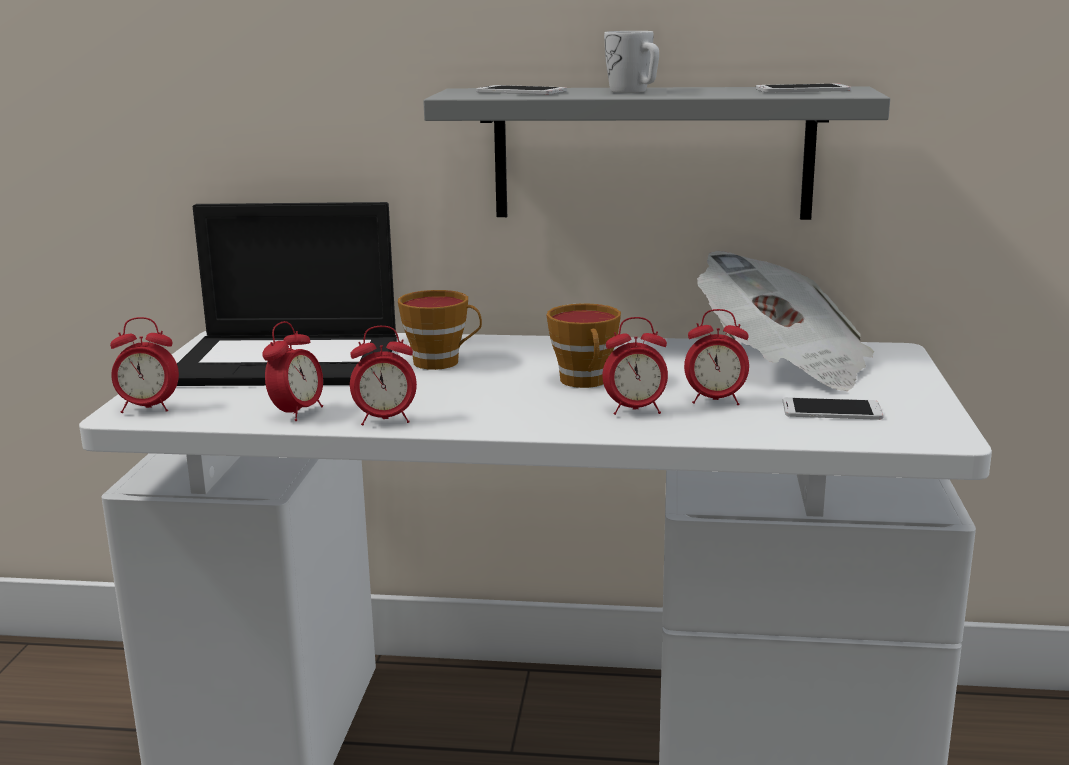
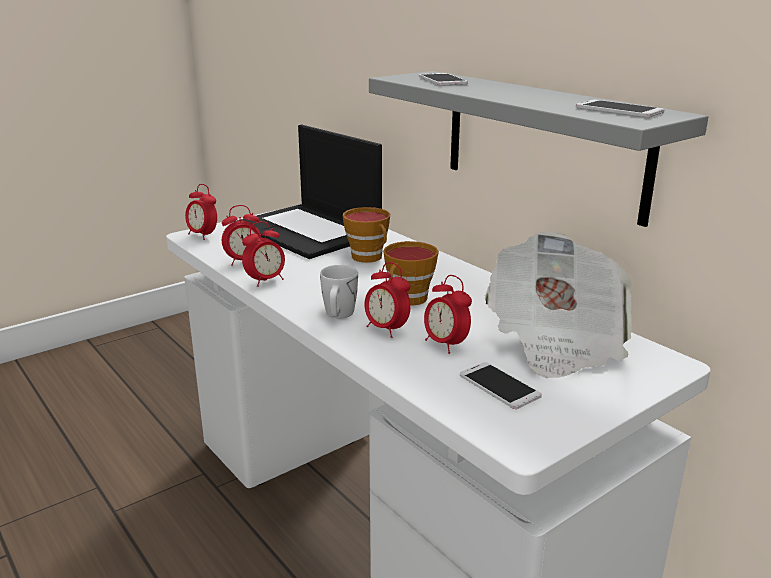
camera: 45 degrees right, 5 degrees up
alarm clock [350,326,417,425] -> alarm clock turned 75 degrees counterclockwise [242,221,285,287]
white mug [604,31,659,93] -> white mug moved to [320,265,358,319]

